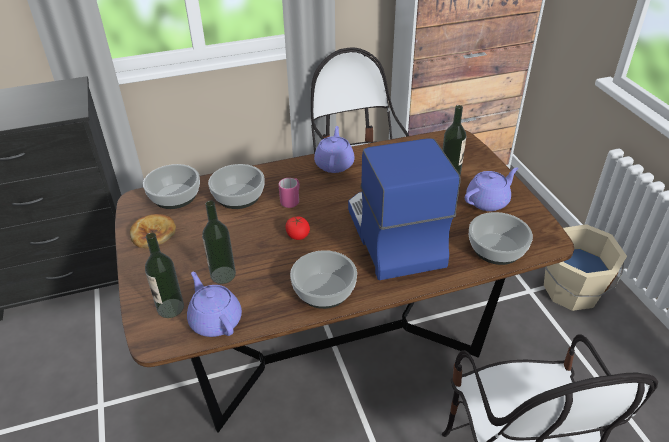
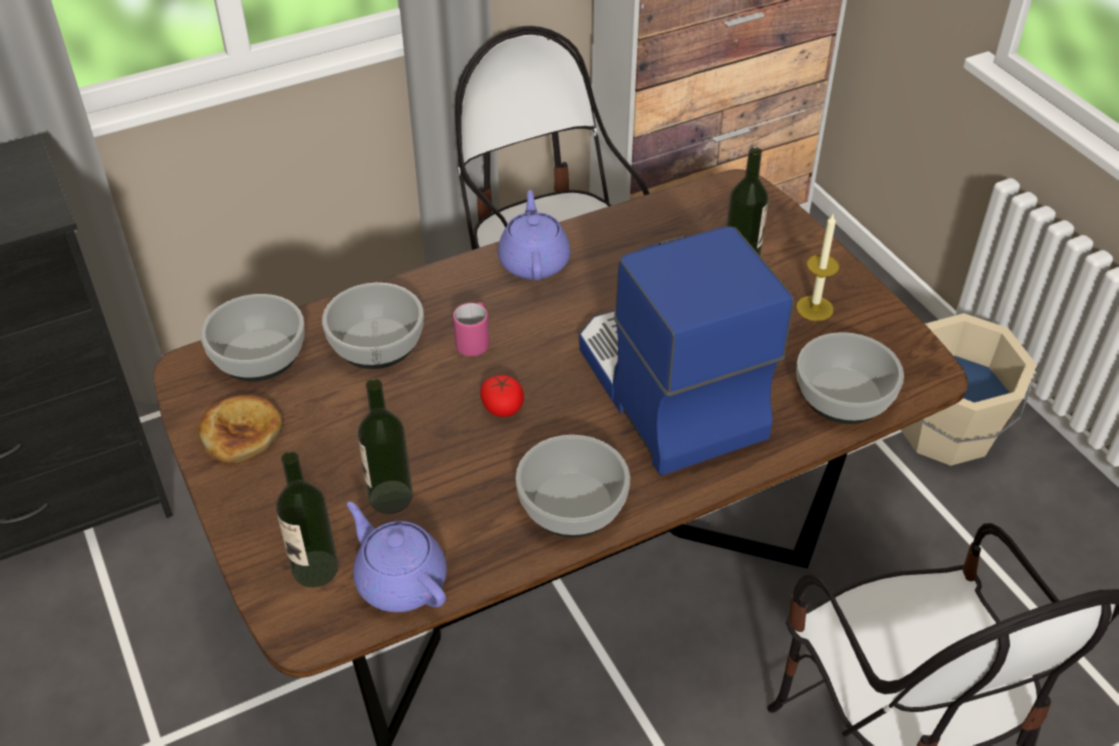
camera: 10 degrees left, 5 degrees up
purple teapot [465,167,518,211] -> candle [796,214,840,321]

